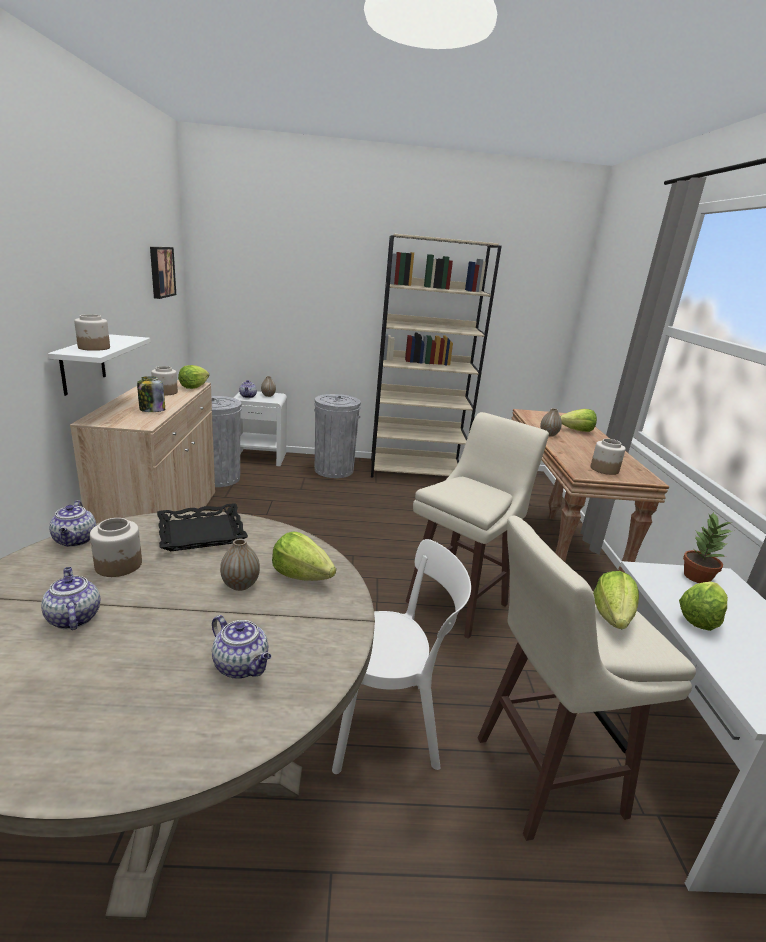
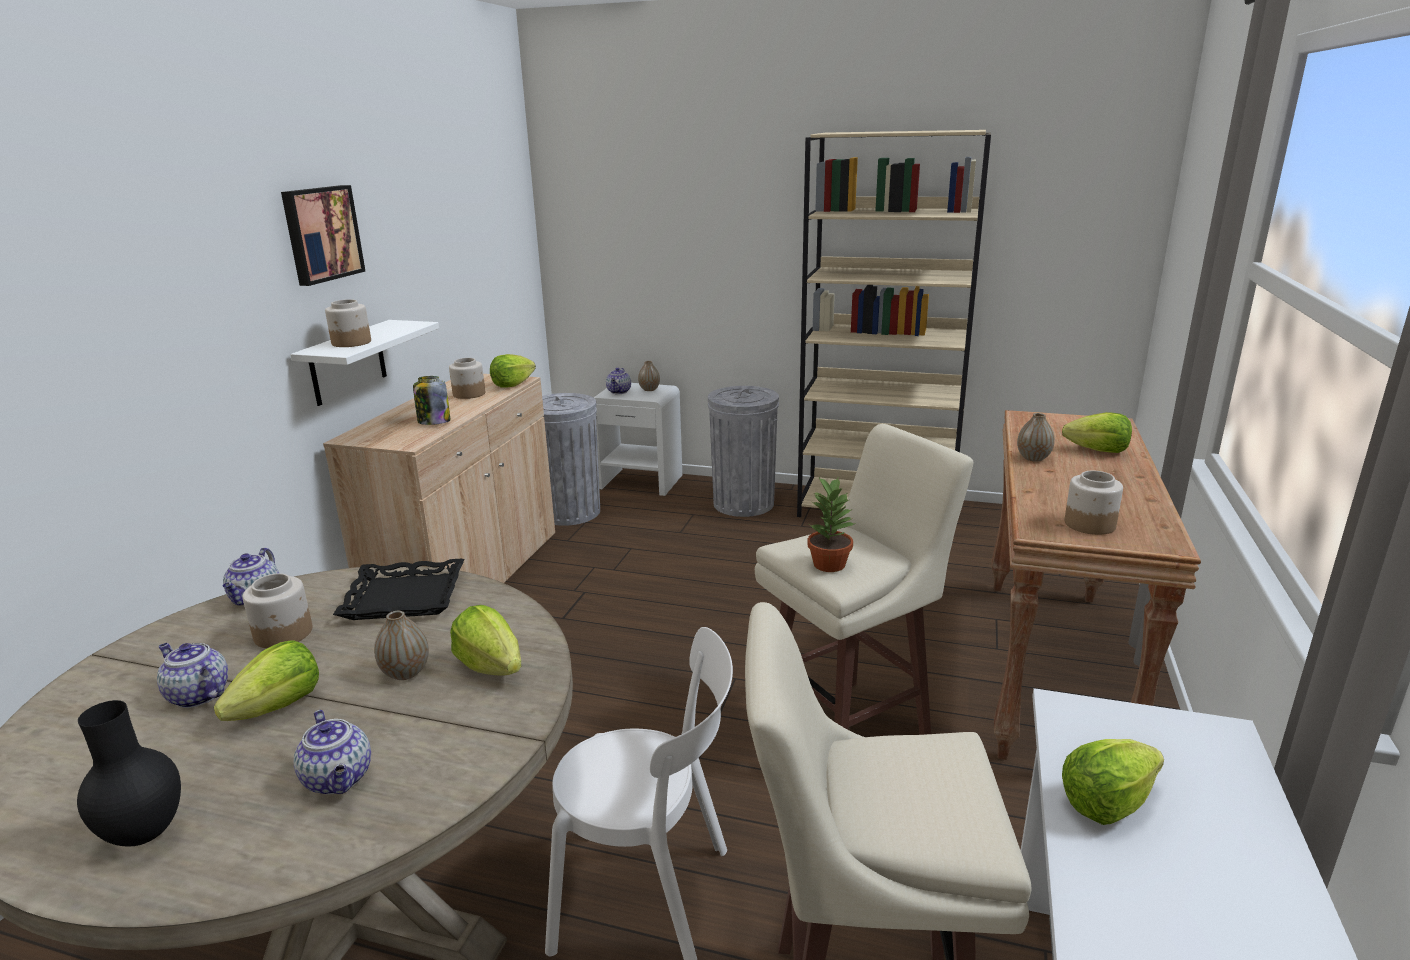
camera: 20 degrees right, 0 degrees up
teapot [41,567,100,630] -> teapot turned 45 degrees counterclockwise [157,643,228,708]
picture [150,247,176,299] -> picture moved to [281,185,365,286]
lettuce [593,571,639,629] -> lettuce moved to [214,640,319,721]
potted plant [683,512,732,583] -> potted plant moved to [807,477,856,572]
none -> black vase [77,700,181,847]

